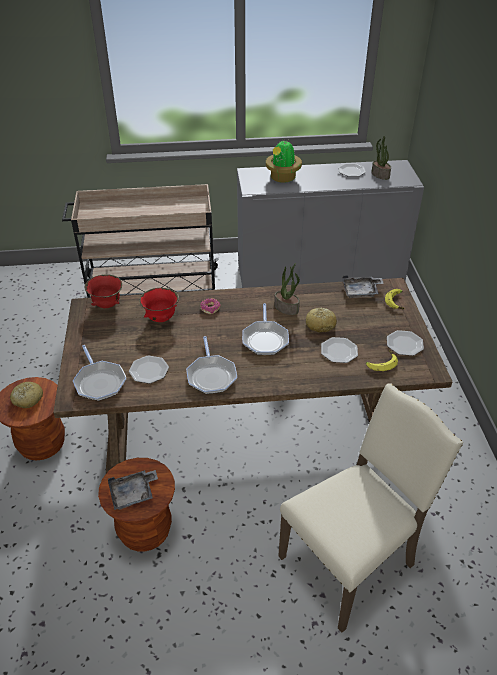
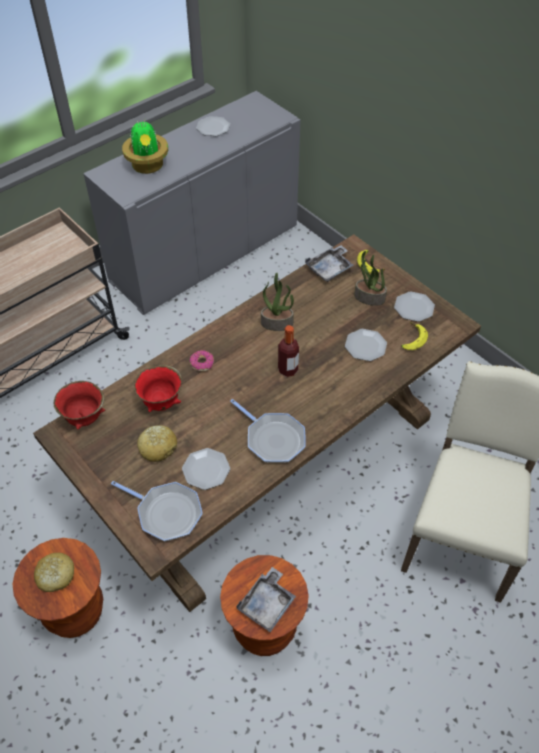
camera: 35 degrees left, 10 degrees up
frying pan [242,303,289,355] -> bottle [278,325,299,377]
bread [306,308,337,333] -> bread moved to [137,425,177,462]
potted plant [372,136,391,180] -> potted plant moved to [354,251,387,306]

